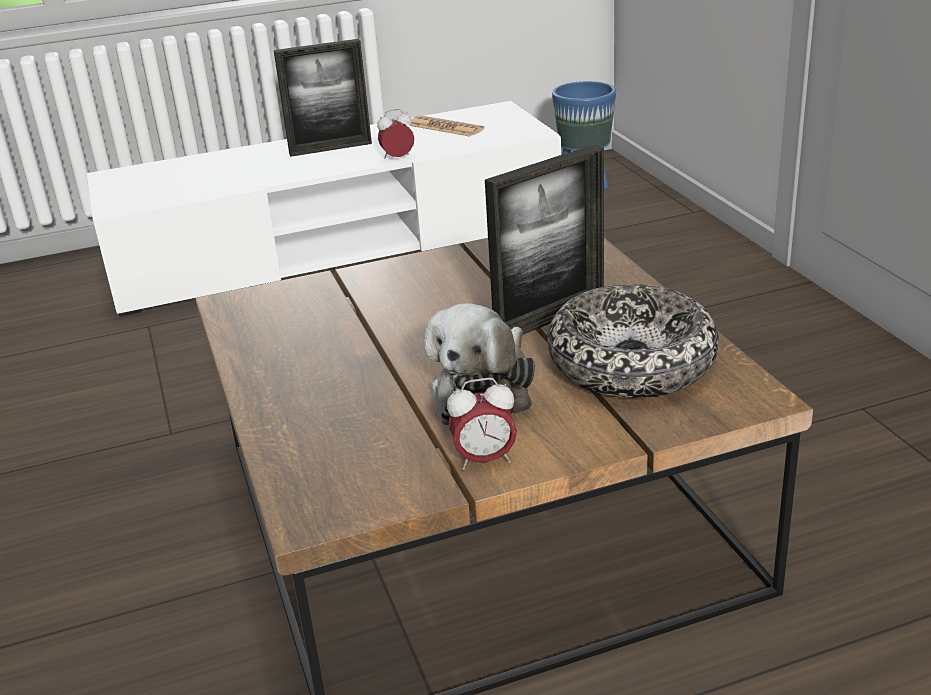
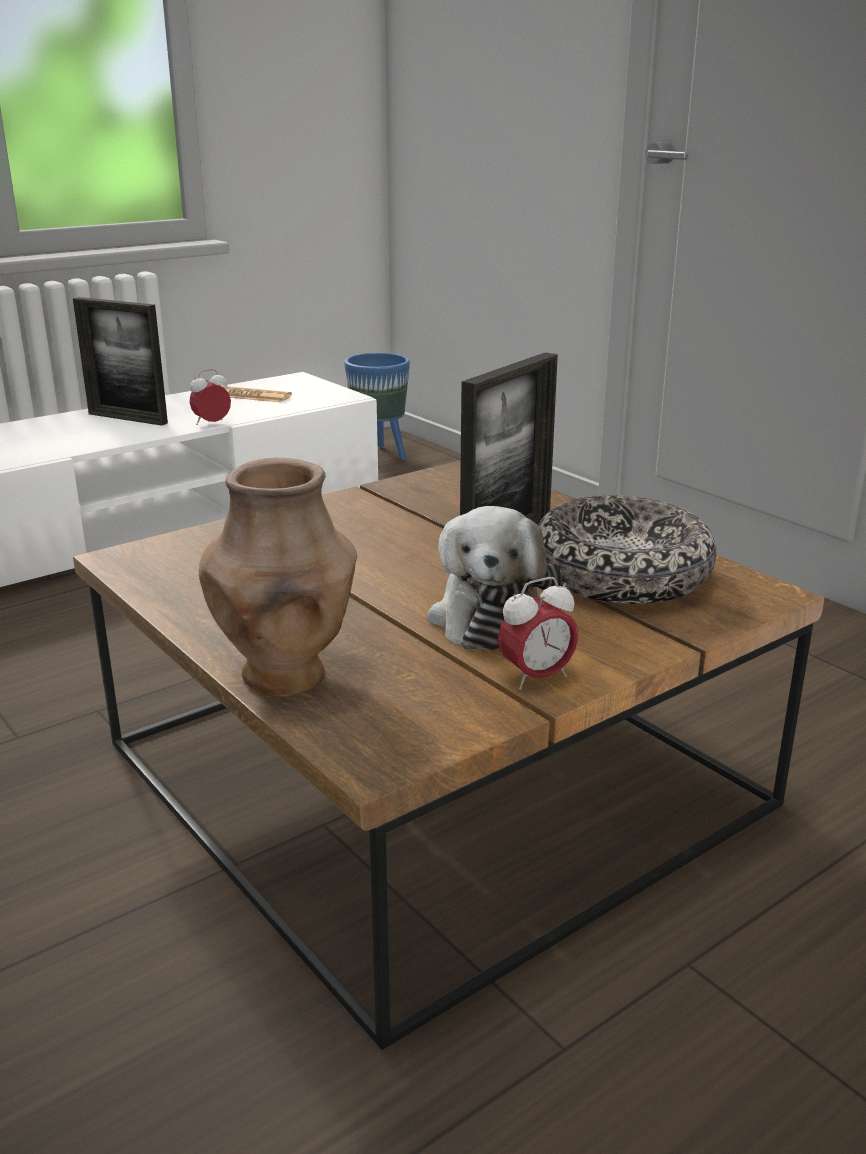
camera: 20 degrees left, 5 degrees down
picture frame [274,39,372,157] -> picture frame turned 60 degrees clockwise [73,297,168,426]
none -> brown vase [199,458,357,696]

